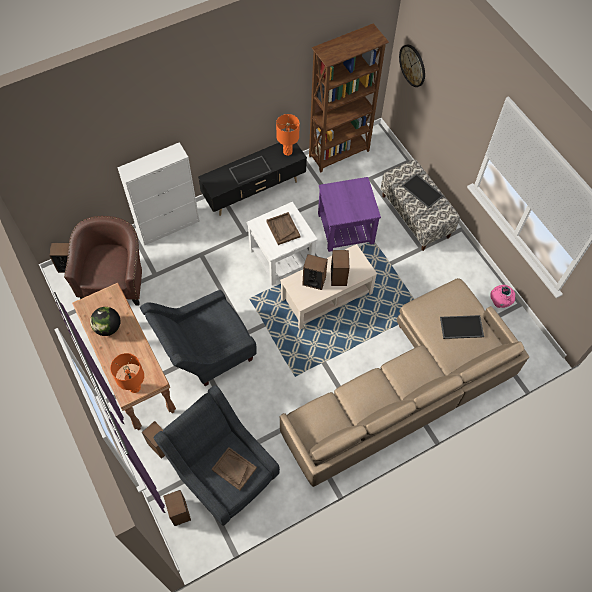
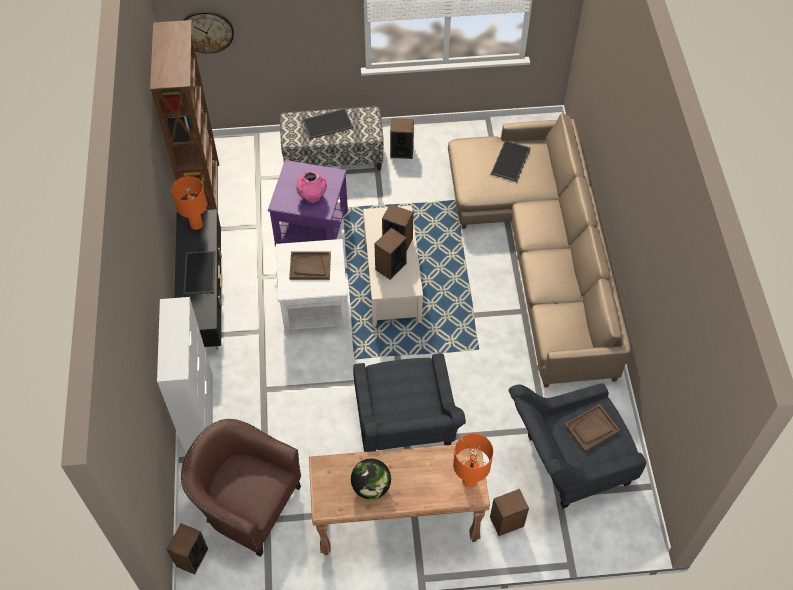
camera: 65 degrees left, 5 degrees down
speaker [163,490,191,526] -> speaker moved to [390,118,414,159]
pink vase [490,285,515,308] -> pink vase moved to [296,171,327,203]

